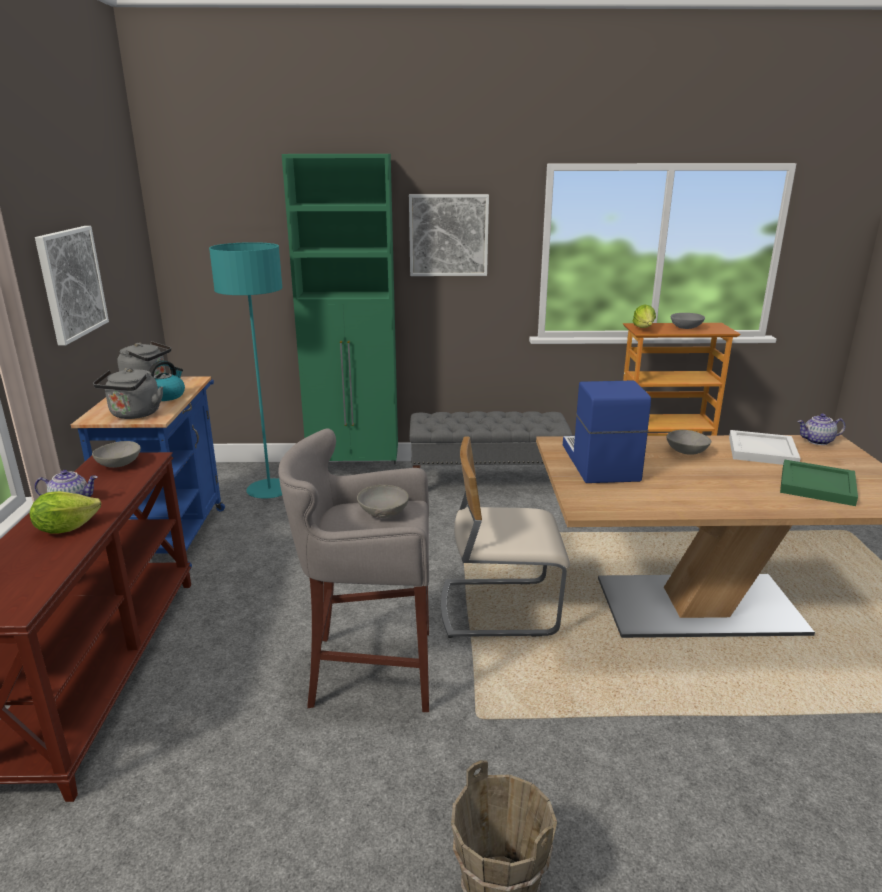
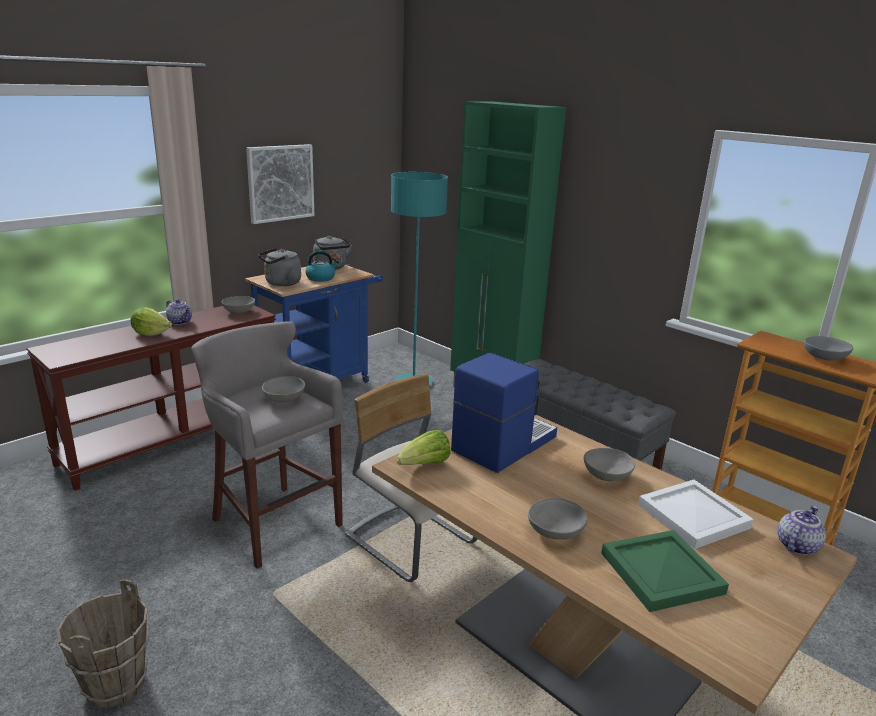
camera: 45 degrees right, 0 degrees up
picture [409,194,489,276] -> none
lettuce [633,304,656,328] -> lettuce moved to [397,430,451,465]
teapot [797,414,846,445] -> teapot turned 90 degrees clockwise [777,506,826,555]
none -> grey bowl [528,498,588,540]

